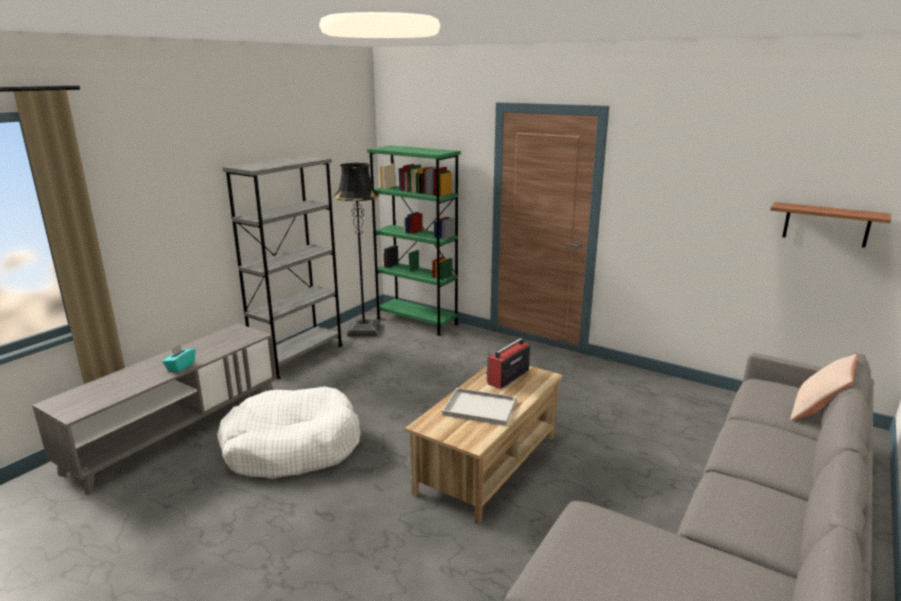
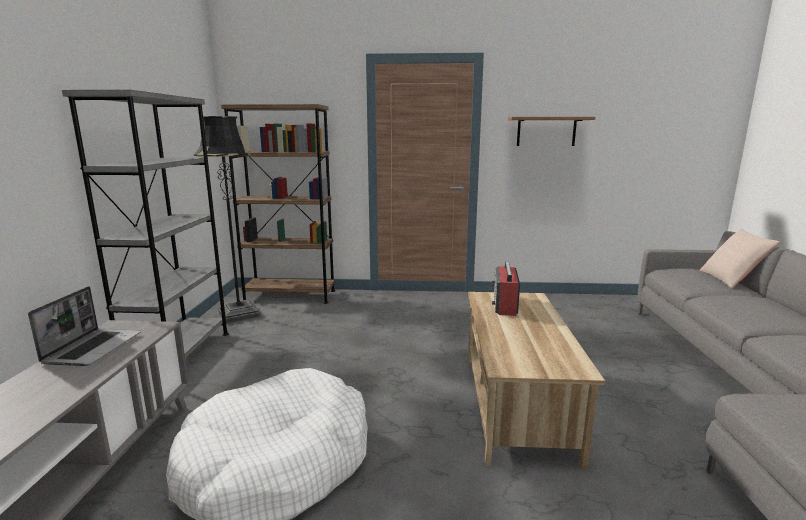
camera: 30 degrees left, 5 degrees down
turquoise tissue box [162,344,195,373] -> none
green bookcase [367,145,461,336] -> brown bookcase [221,104,335,304]
white tray [442,388,516,426] -> none
shelf [770,202,891,248] -> shelf moved to [508,117,596,146]
none -> laptop [28,286,141,366]

